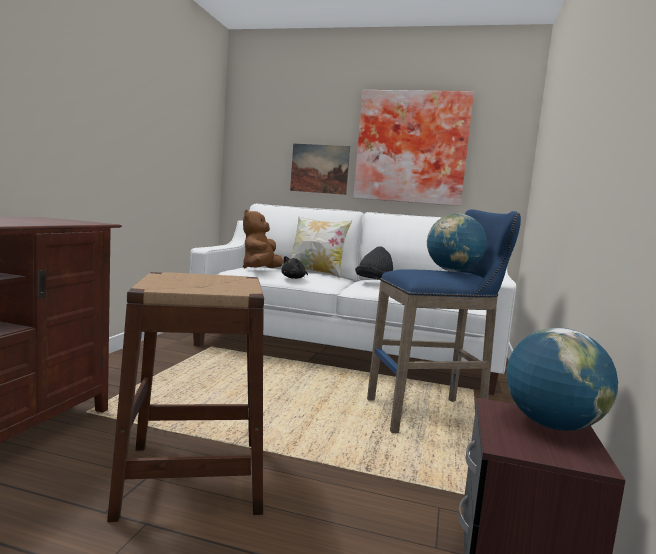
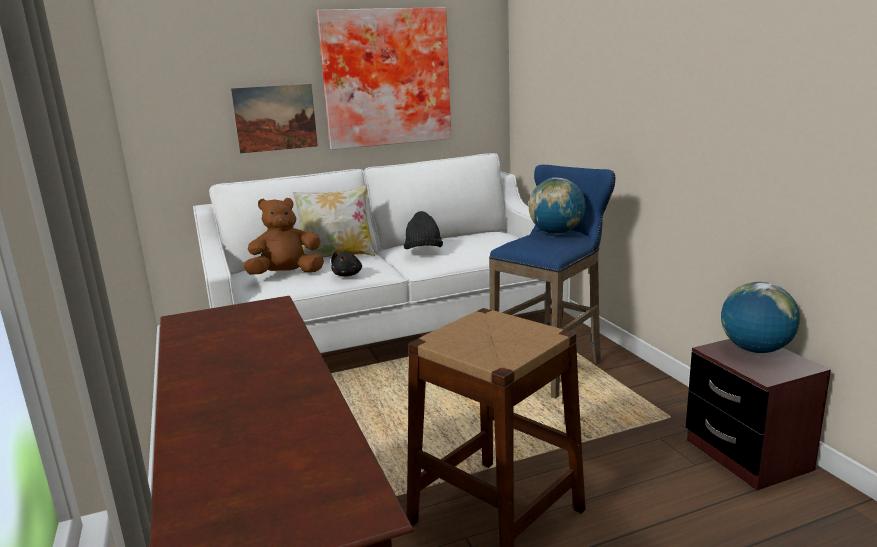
camera: 35 degrees left, 10 degrees up
brown plush toy [243,210,283,268] -> brown plush toy turned 90 degrees clockwise [243,198,324,275]

